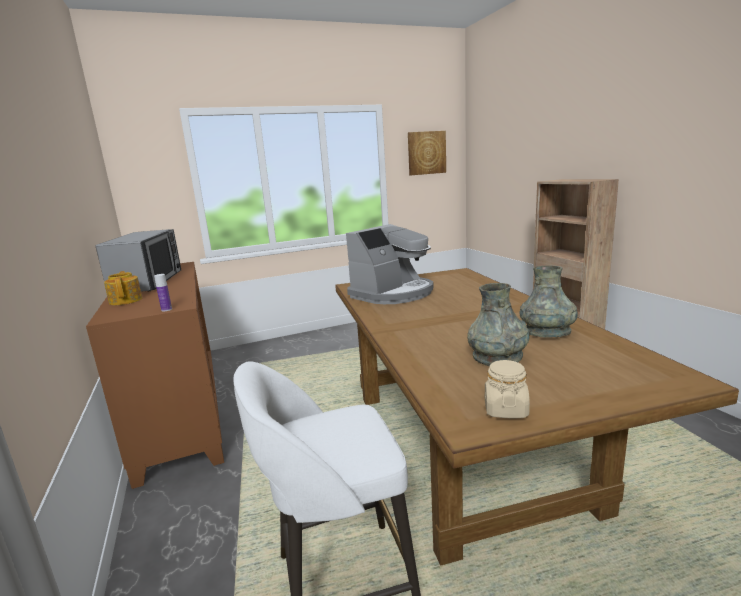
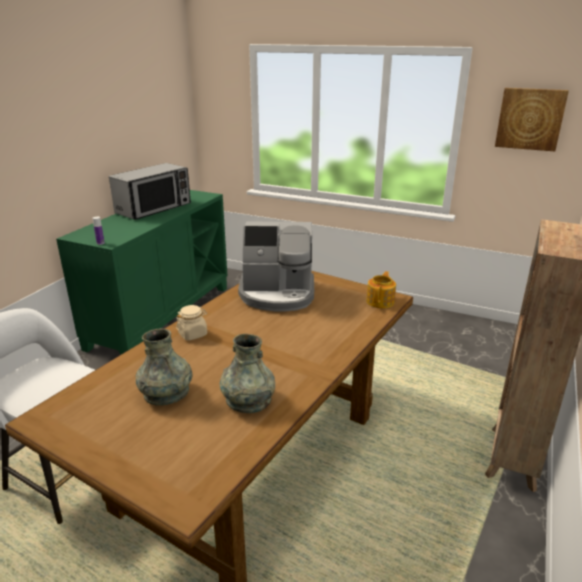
camera: 45 degrees right, 10 degrees up
brown cabinet [86,262,224,489] -> green cabinet [56,190,227,355]
teapot [104,271,142,305] -> teapot moved to [366,271,396,308]
beige jar [485,360,530,418] -> beige jar moved to [176,305,207,341]

